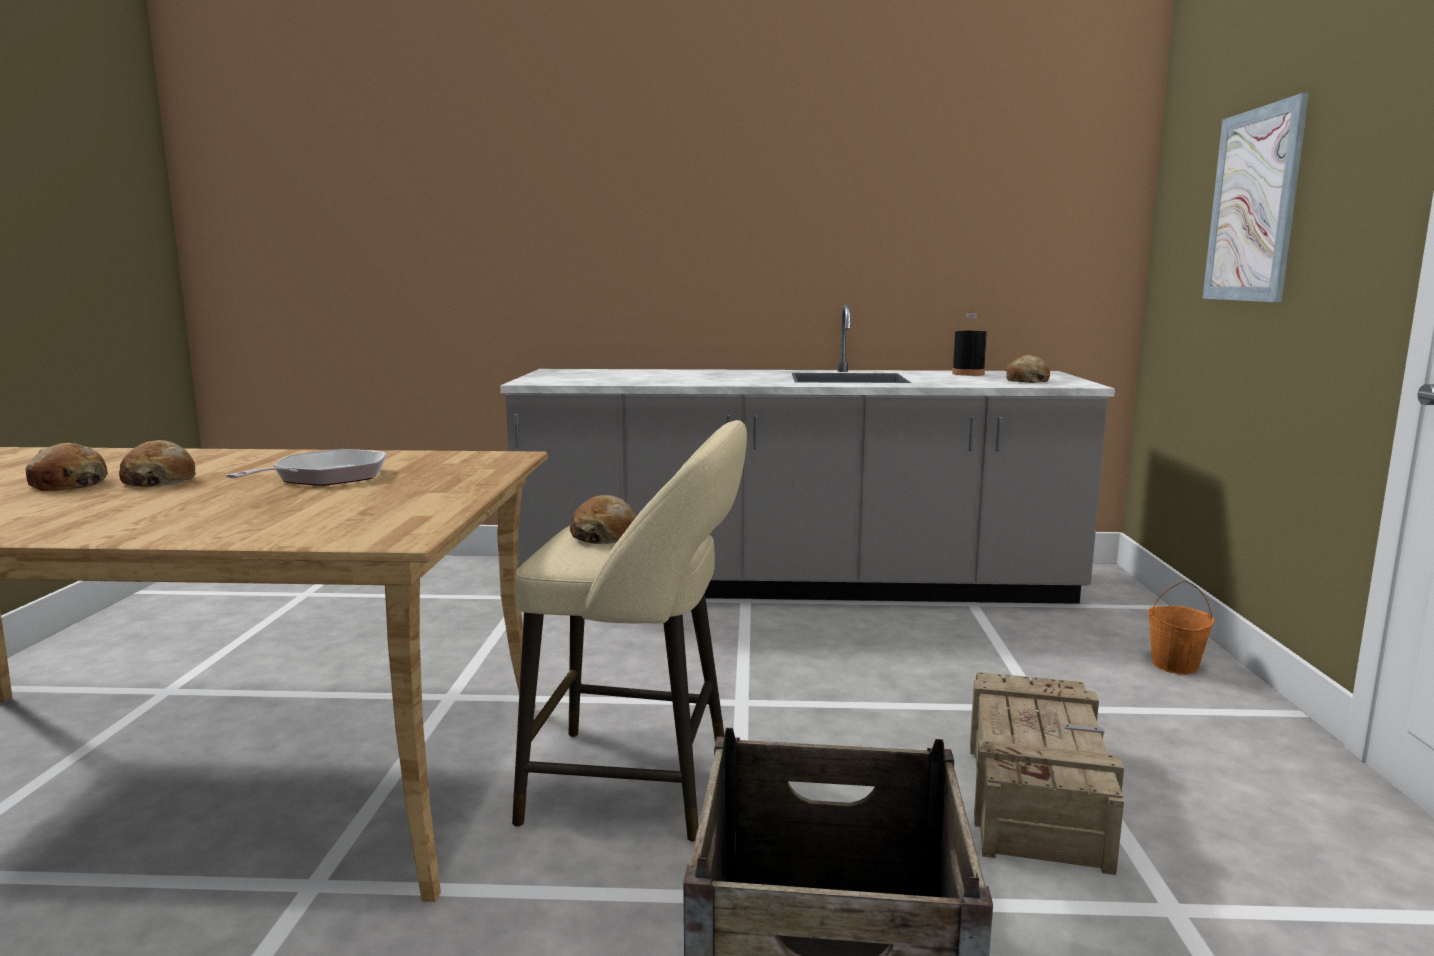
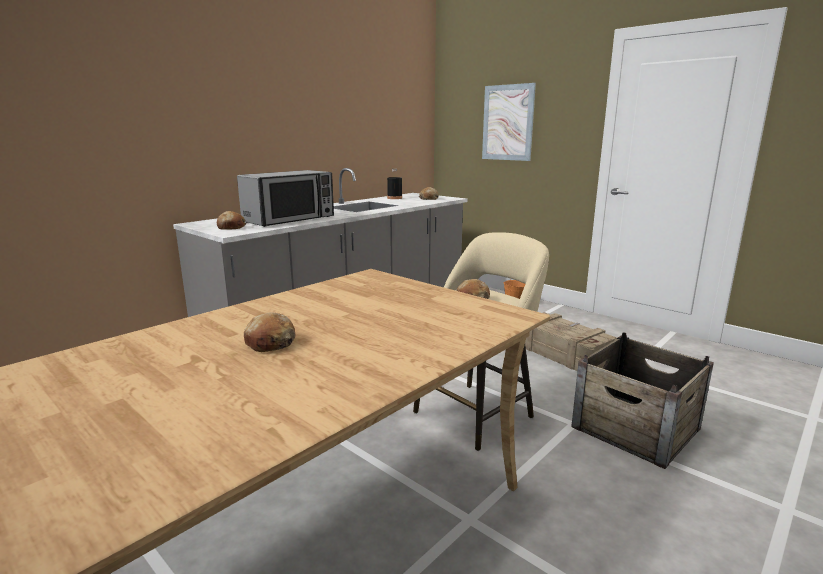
camera: 50 degrees left, 5 degrees up
bread [26,443,108,491] -> bread moved to [217,211,247,230]
frying pan [226,449,386,486] -> none
none -> microwave [237,170,334,227]

